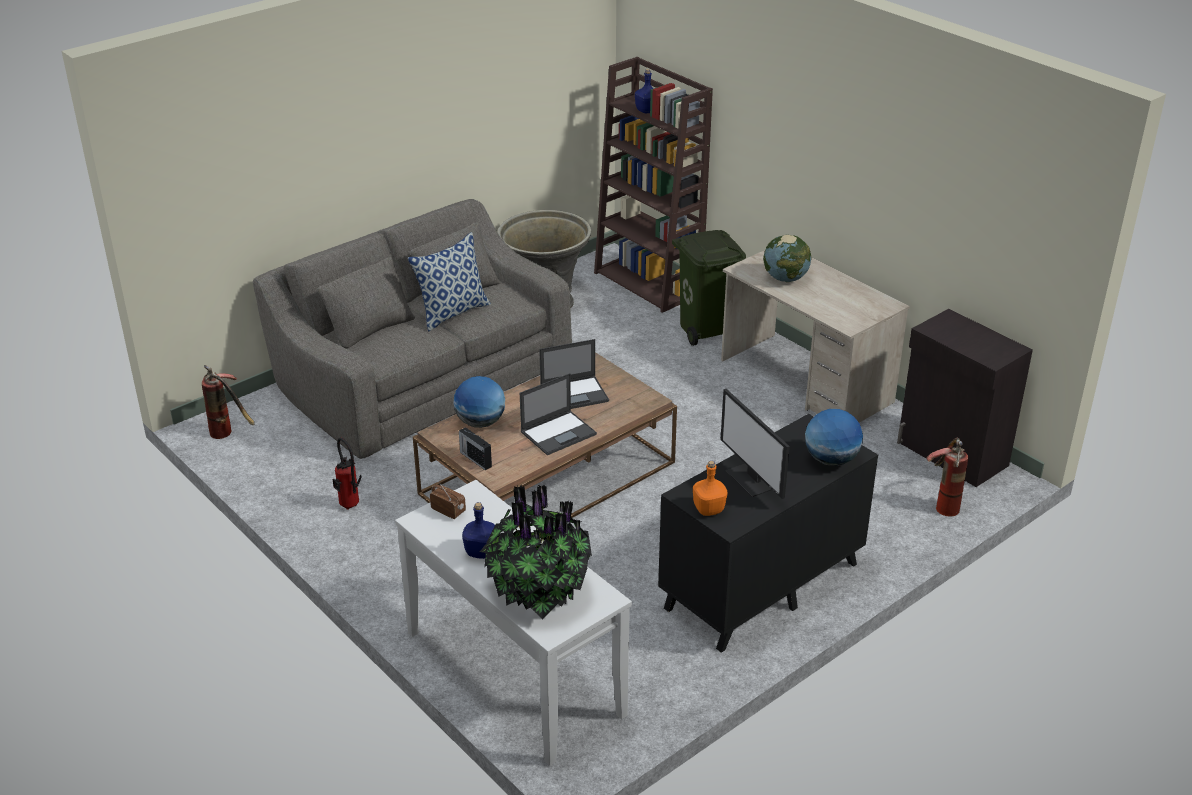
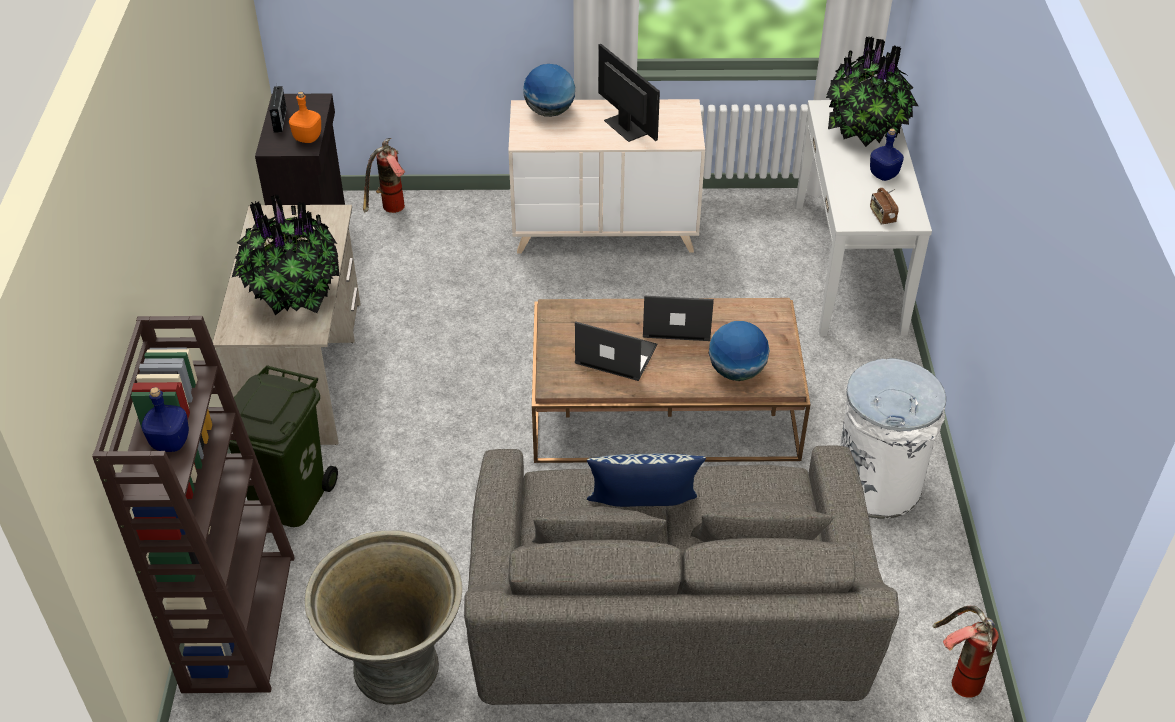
camera: 140 degrees left, 10 degrees up
fire extinguisher [332,438,361,510] -> white trash can [840,358,946,519]
radio [459,427,492,470] -> radio moved to [269,85,287,132]
black dresser [658,414,878,653] -> beige dresser [508,99,705,253]
orange bottle [693,461,727,516] -> orange bottle moved to [289,92,321,143]
monitor [720,389,790,499] -> monitor turned 45 degrees counterclockwise [598,44,660,142]
globe [763,235,812,282] -> potted plant [232,194,339,315]

